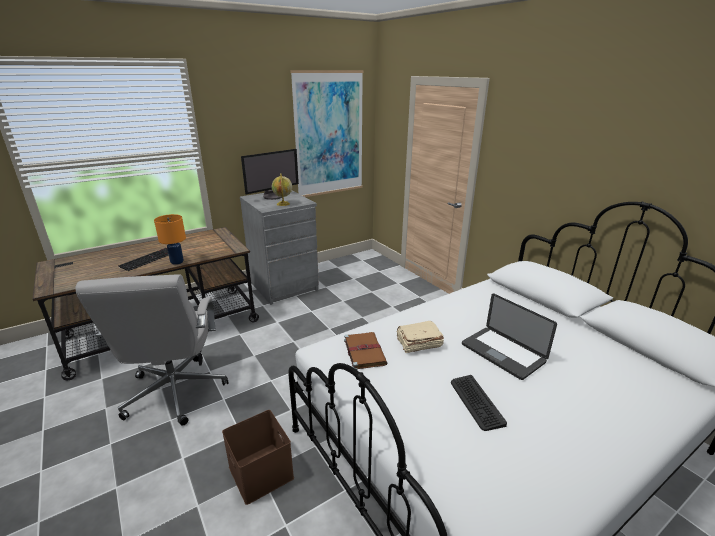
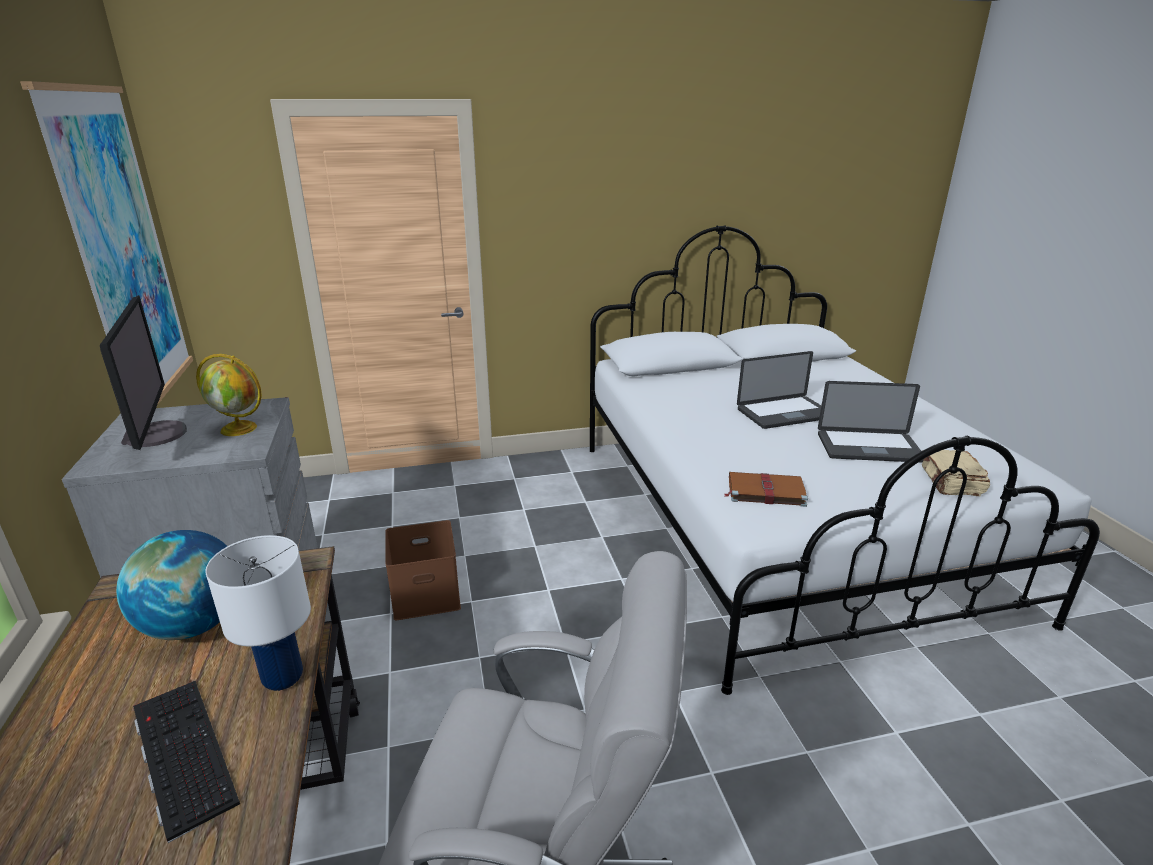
camera: 70 degrees left, 0 degrees up
orange table lamp [154,214,186,265] -> white table lamp [205,535,311,691]
brown storage box [222,410,294,505] -> brown storage box moved to [386,520,461,620]
beige book [397,321,444,353] -> beige book moved to [922,450,990,497]
keyboard [451,375,507,431] -> laptop [818,381,923,463]
none -> globe [116,530,227,640]

